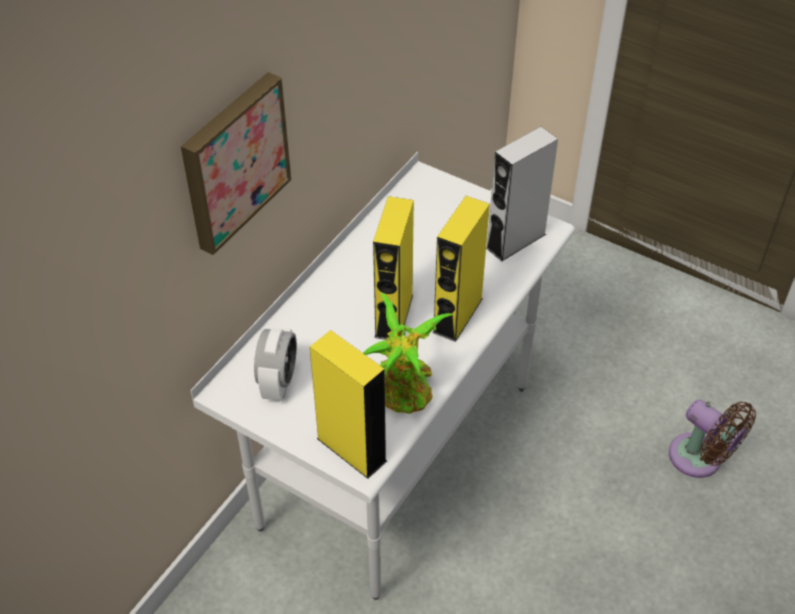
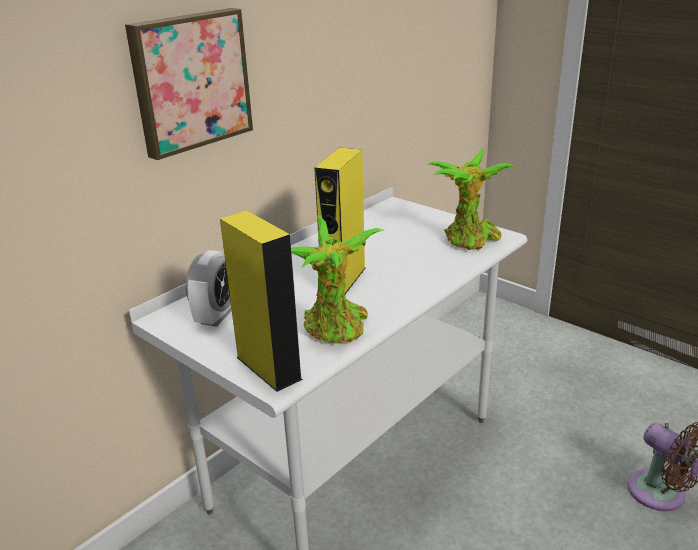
camera: 10 degrees right, 20 degrees down
yellow speaker [432,196,490,342] -> none
grey speaker [486,127,558,261] -> potted plant [427,148,515,250]

